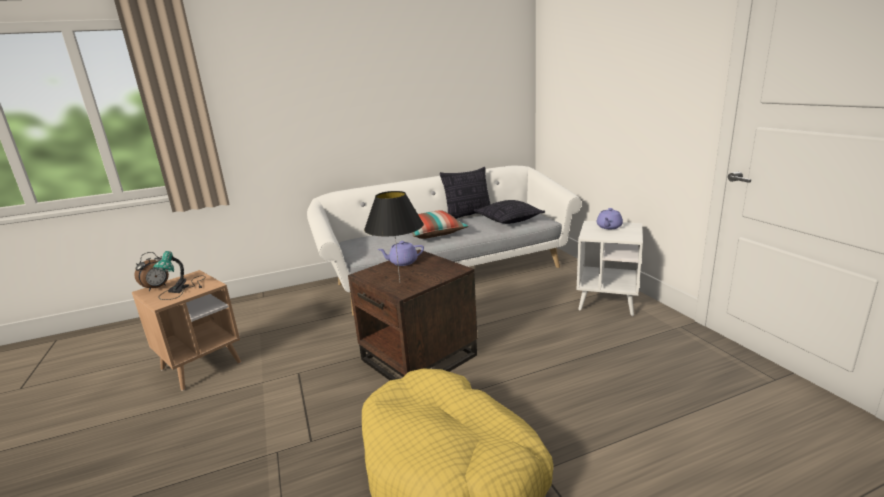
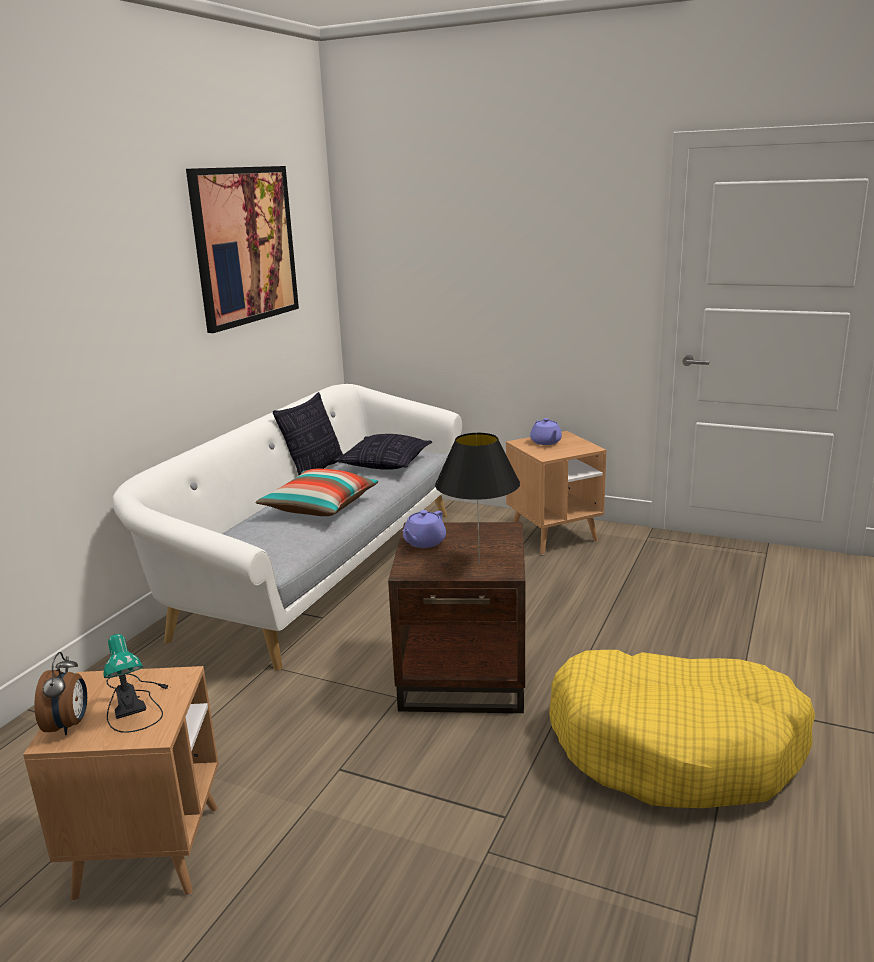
camera: 45 degrees left, 0 degrees up
white side table [577,221,643,316] -> brown side table [506,431,606,555]
none -> picture [186,166,299,333]

